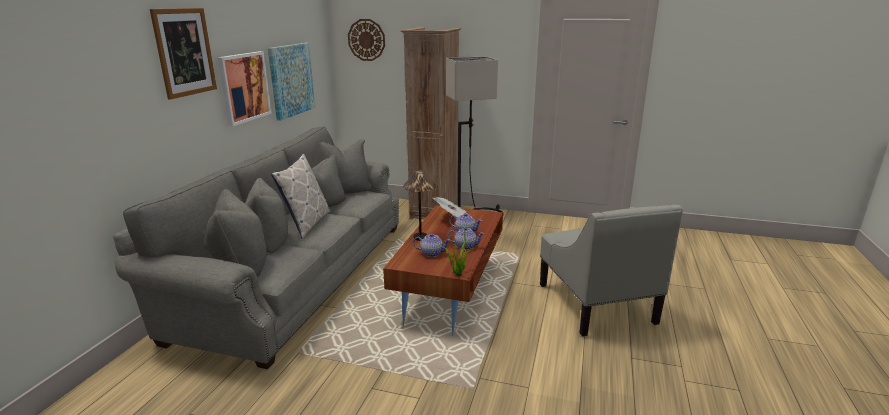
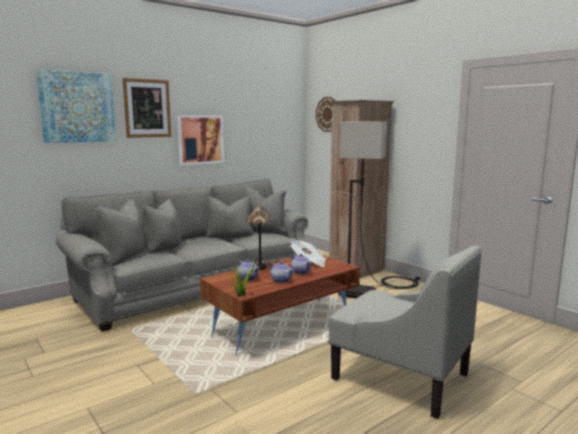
camera: 35 degrees right, 10 degrees down
picture [268,43,315,121] -> picture moved to [36,69,116,143]
pillow [271,154,331,239] -> none
grey armchair [540,205,683,337] -> grey armchair turned 75 degrees counterclockwise [328,245,482,419]

